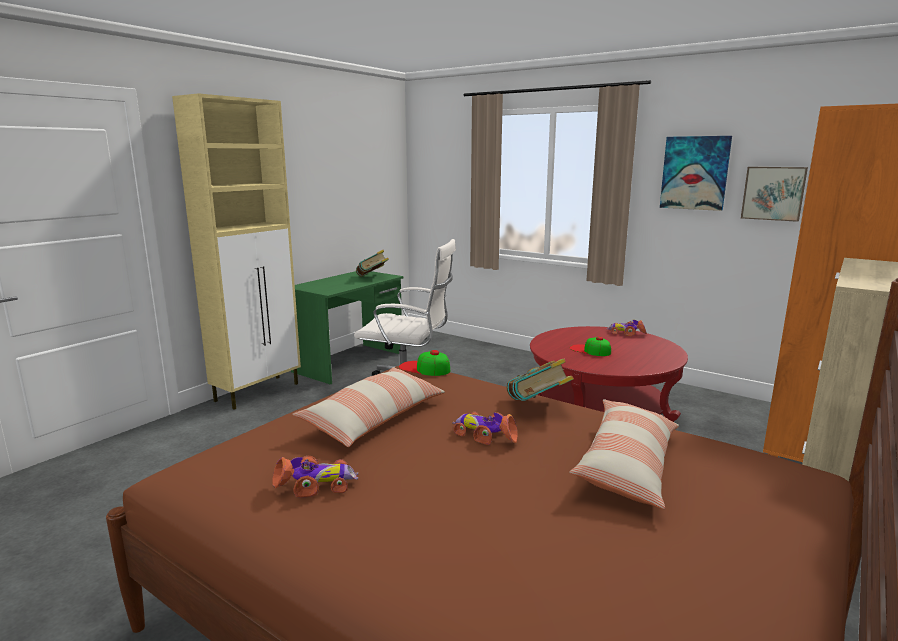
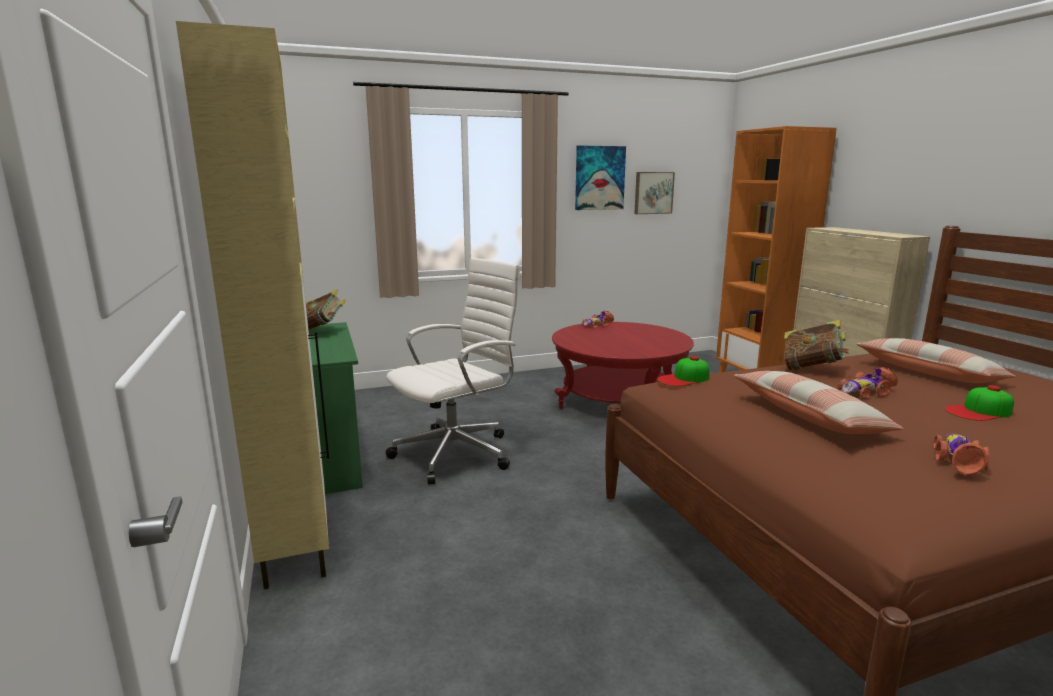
camera: 55 degrees left, 0 degrees up
cap [570,336,611,356] -> cap moved to [945,385,1014,421]

